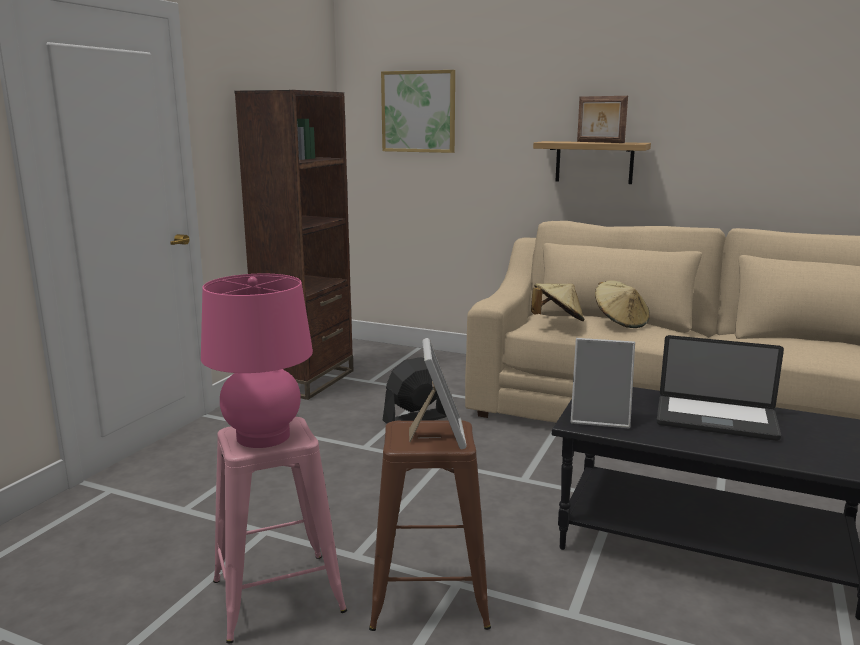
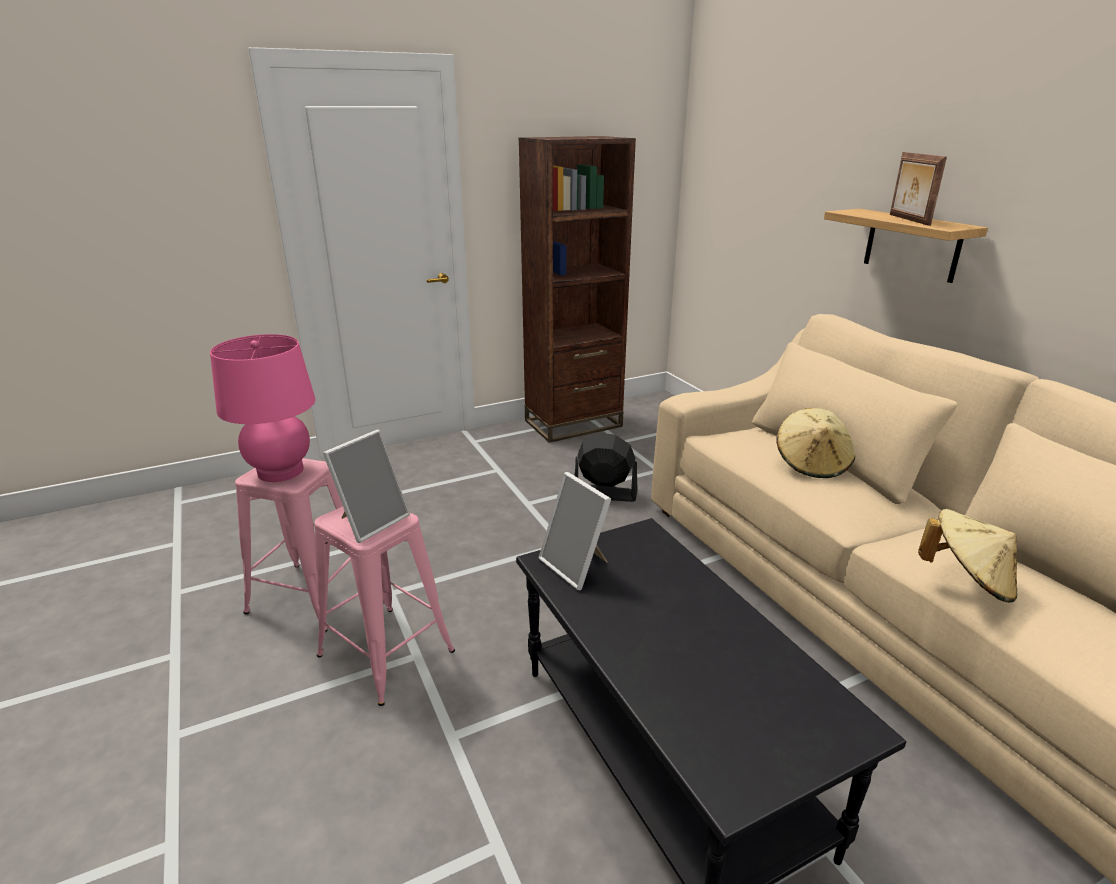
camera: 40 degrees right, 10 degrees up
brown stool [369,420,491,631] -> pink stool [314,506,455,706]
picture [381,70,455,153] -> none
beige hat [531,284,584,321] -> beige hat moved to [918,509,1017,602]
laptop [657,335,784,441] -> none

